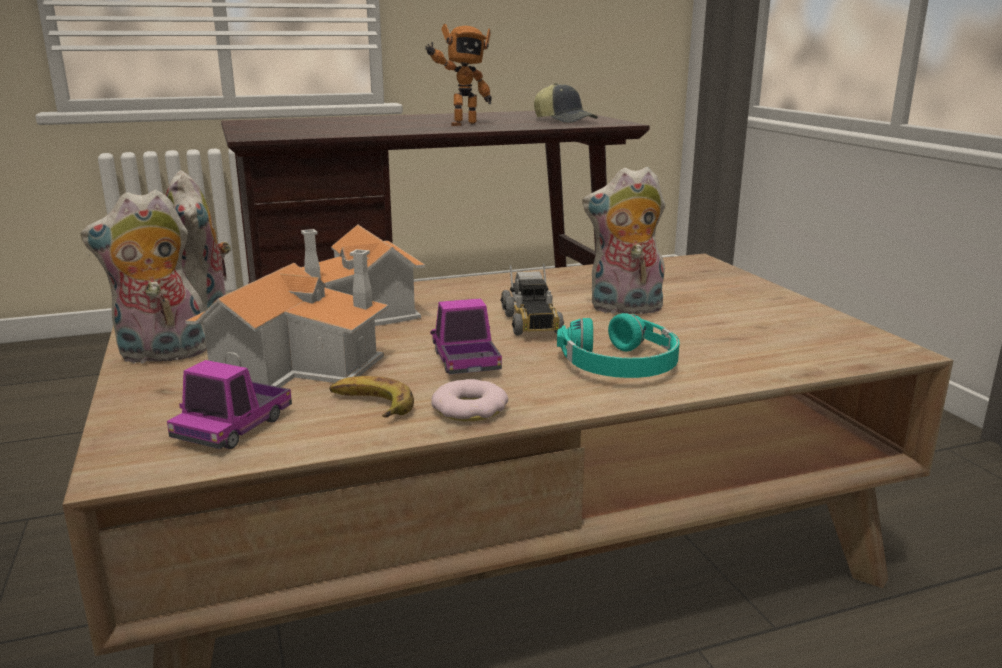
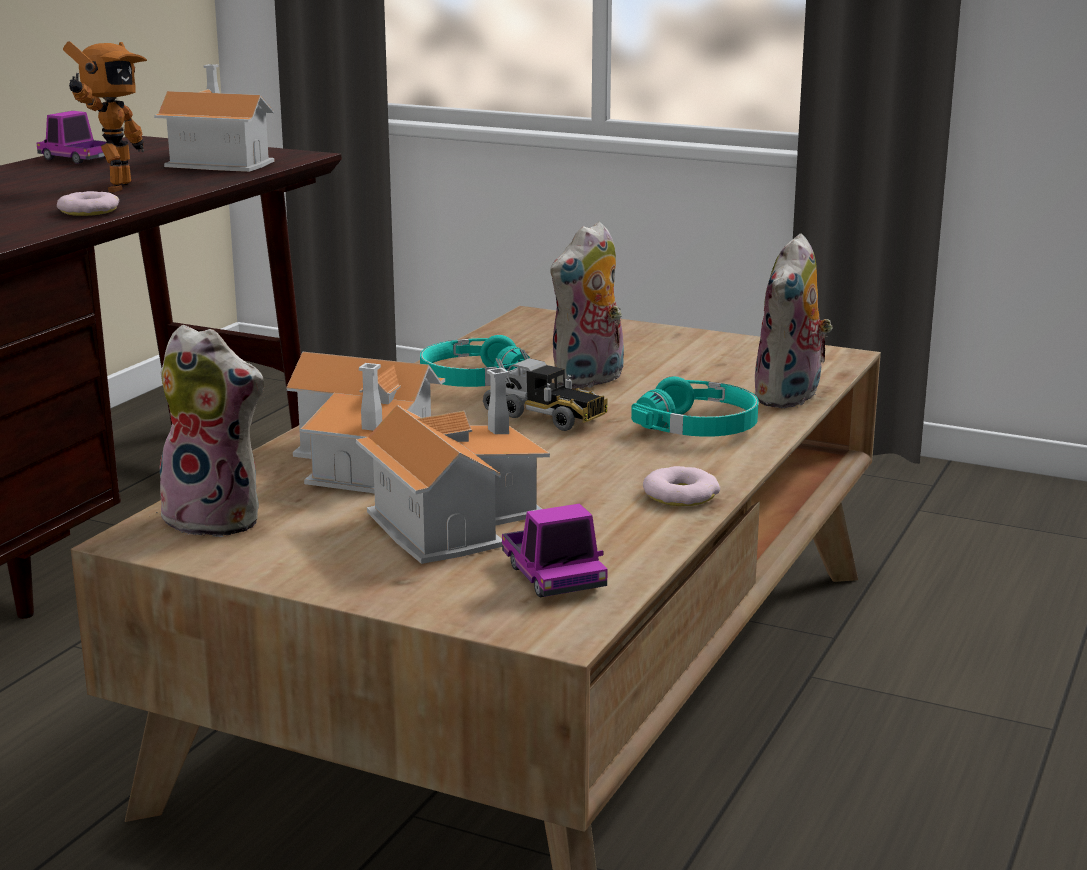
camera: 45 degrees left, 0 degrees up
plush toy [81,189,207,364] -> plush toy moved to [754,233,832,408]
banana [329,376,414,418] -> none
toy truck [430,298,502,374] -> toy truck moved to [37,111,106,164]
cap [534,83,598,123] -> toy house [154,64,275,172]
none -> donut [57,191,119,216]
none -> turquoise headphones [420,335,530,387]

